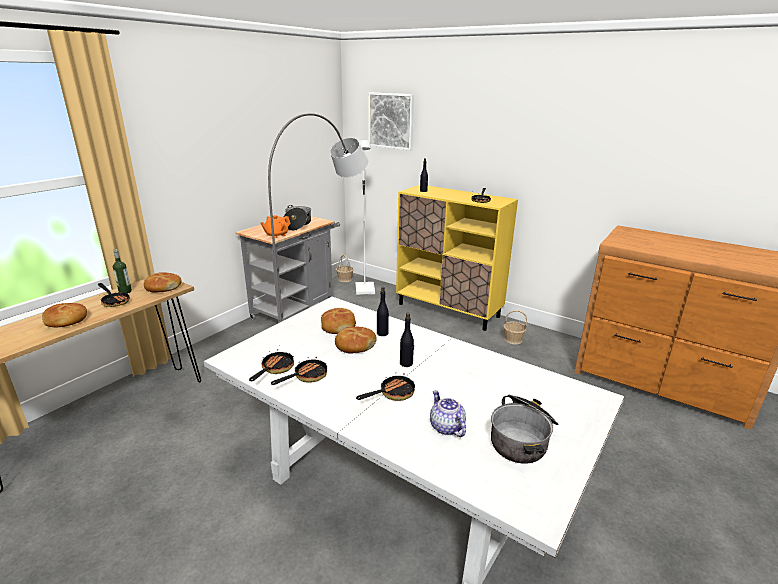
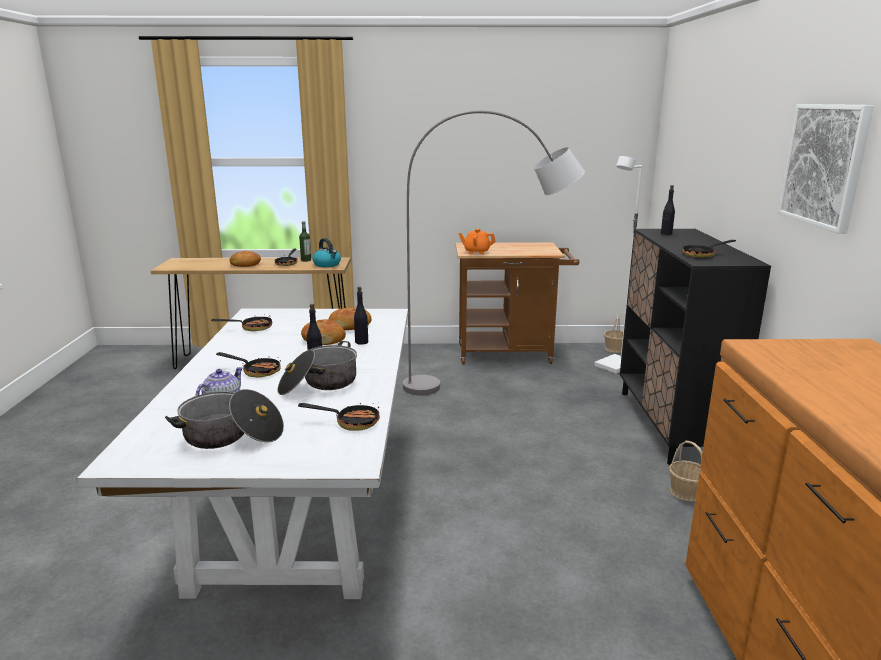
camera: 55 degrees right, 5 degrees down
bread [144,272,182,293] -> kettle [312,238,341,267]
grey cart [235,216,340,323] -> brown cart [456,242,579,364]
frying pan [271,353,327,385] -> frying pan moved to [298,403,380,431]
cooking pot [283,205,311,231] -> cooking pot moved to [277,341,357,395]
picture [368,93,414,151] -> picture moved to [778,104,874,234]
yellow cabinet [396,185,518,331] -> black cabinet [620,229,771,465]

